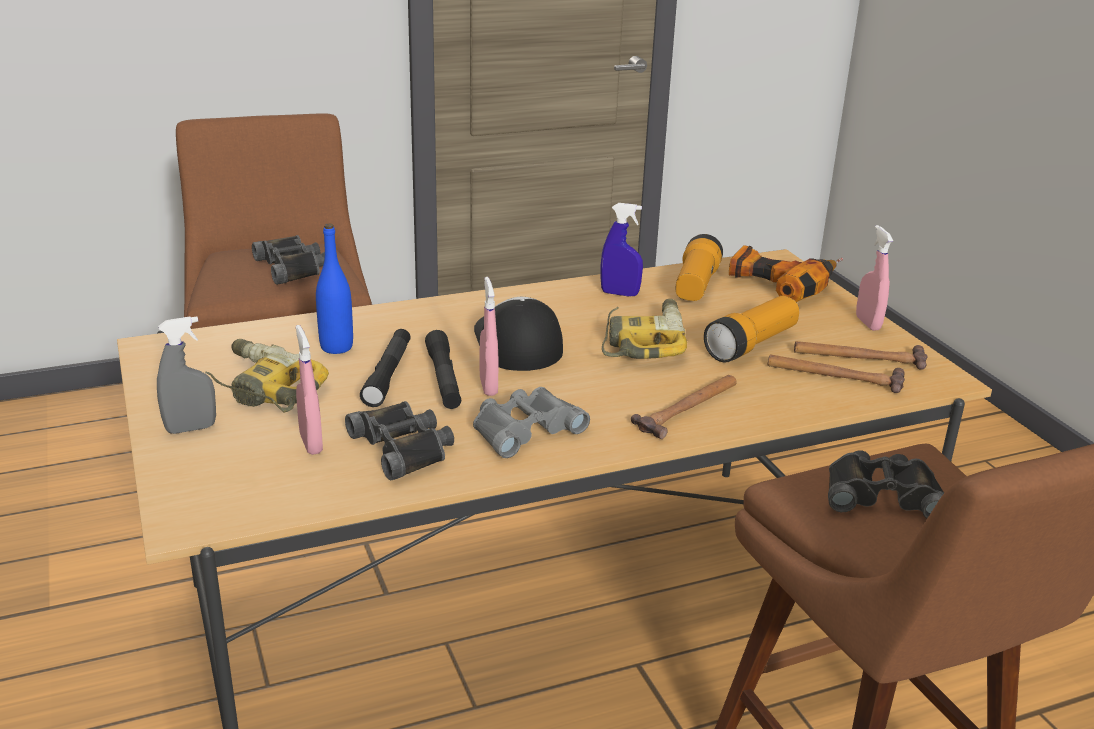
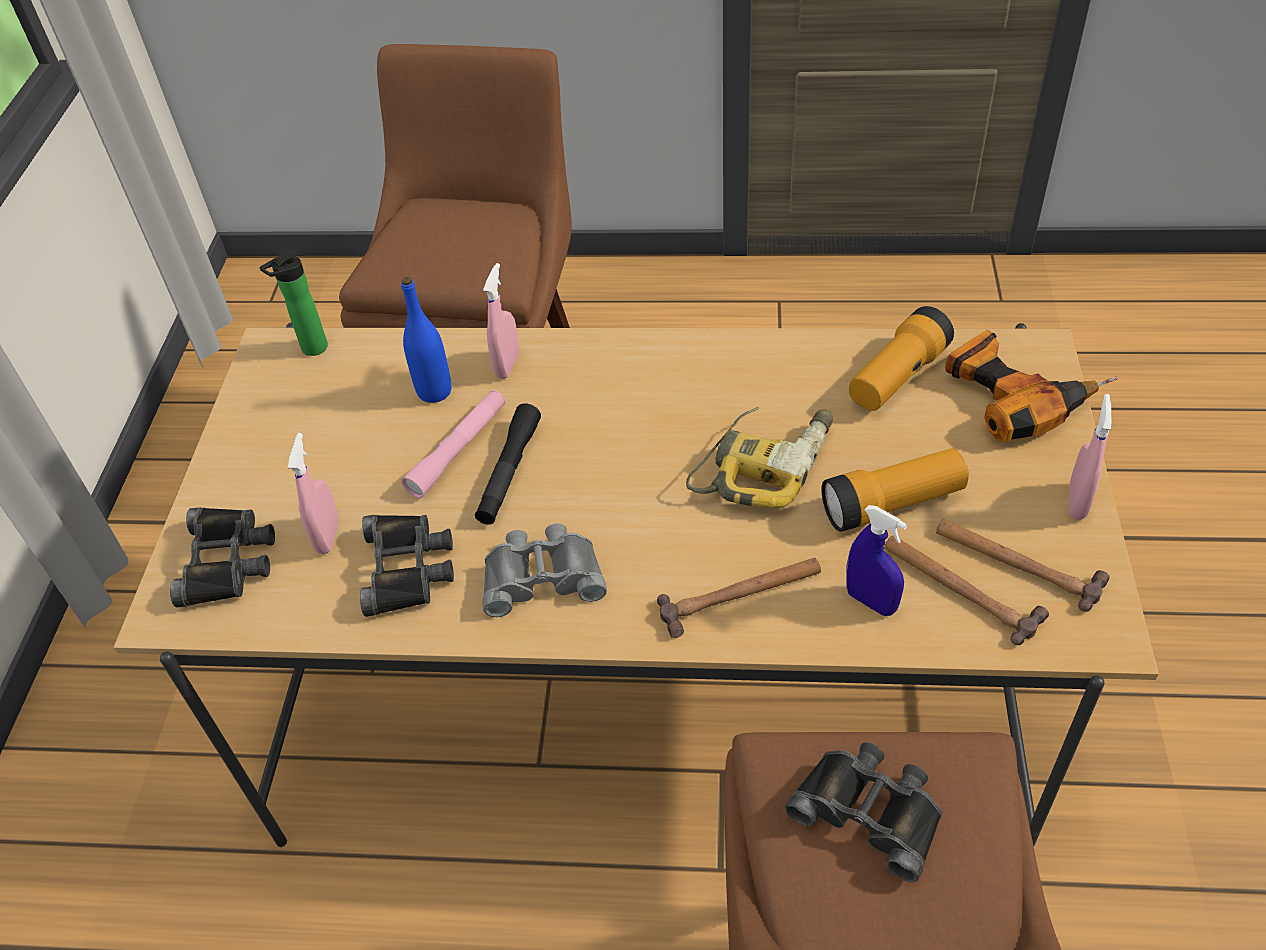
camera: 30 degrees right, 20 degrees up
grey spray bottle [157,316,216,434] -> none
power drill [205,339,329,412] -> none
black binoculars [252,235,325,285] -> black binoculars moved to [170,507,275,607]
black flashlight [360,329,411,407] -> pink flashlight [401,390,506,498]
cap [474,297,563,371] -> none
pink spray bottle [479,277,498,396] -> pink spray bottle moved to [483,263,519,379]
blue spray bottle [600,203,643,297] -> blue spray bottle moved to [846,505,907,616]
none -> bottle [259,249,328,356]

